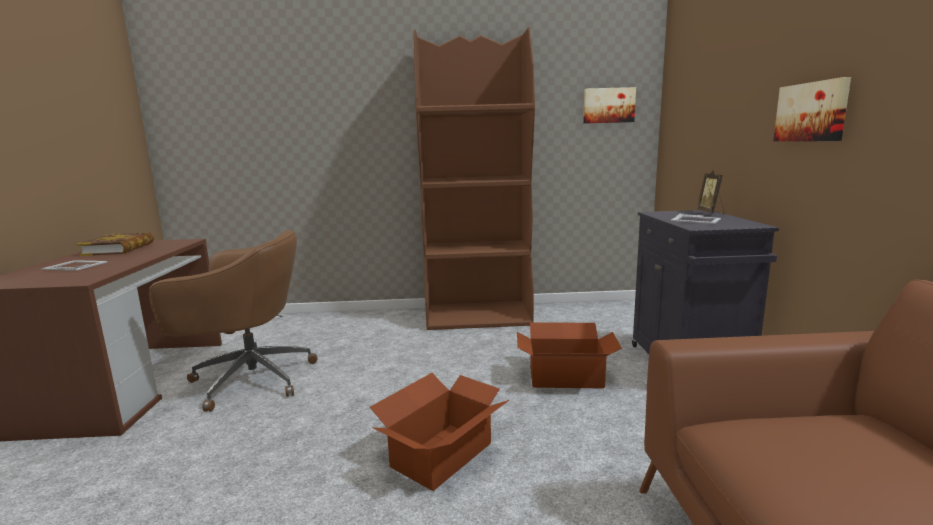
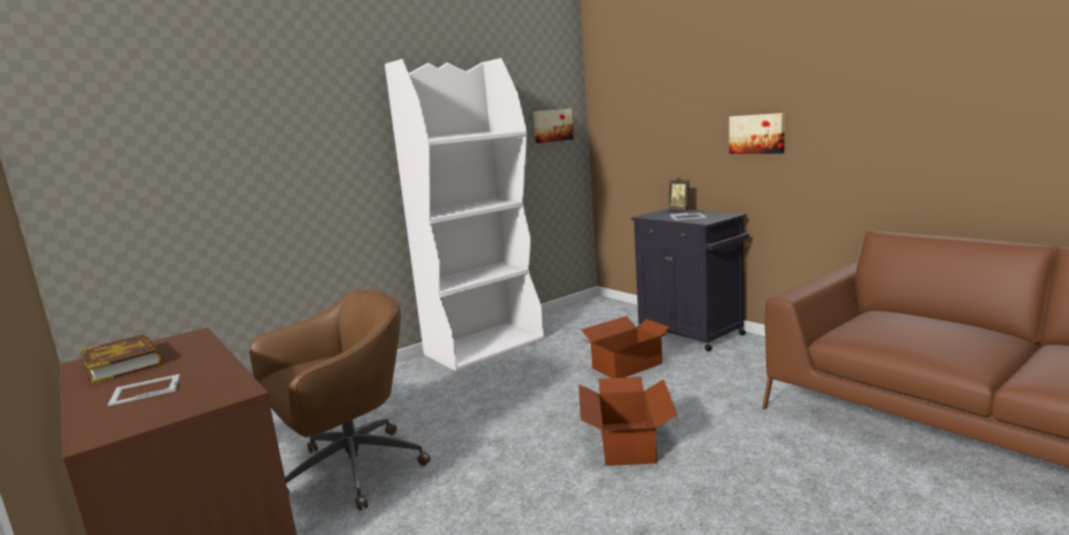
camera: 35 degrees left, 0 degrees up
brown bookcase [414,27,535,330] -> white bookcase [385,58,544,371]

